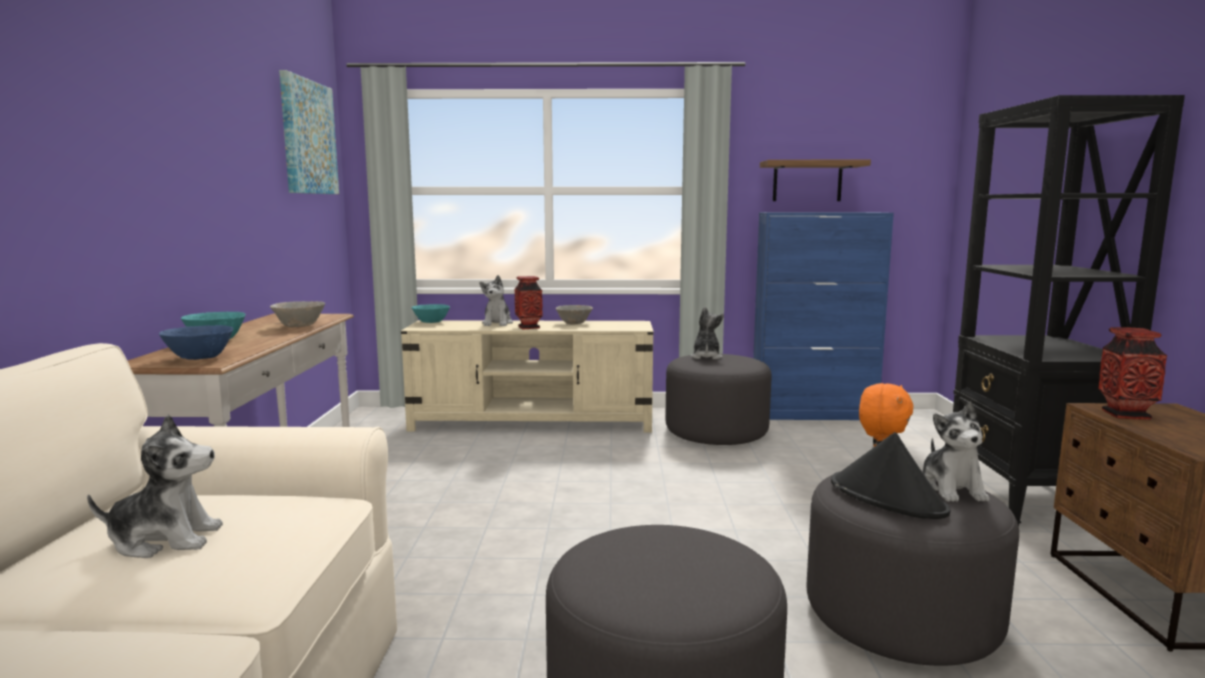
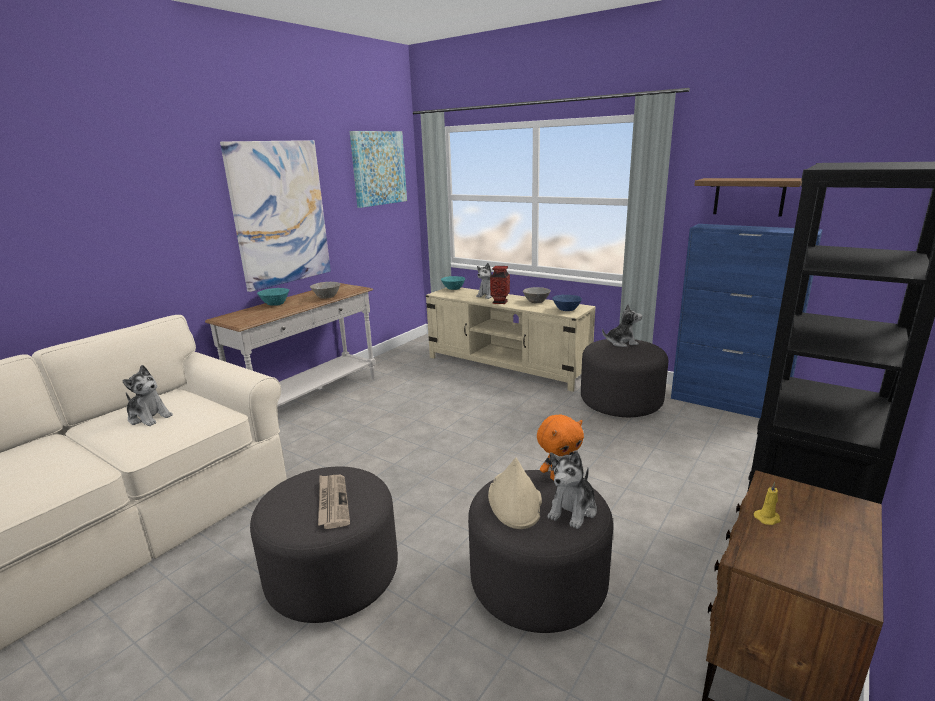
camera: 35 degrees right, 10 degrees up
blue bowl [159,325,233,360] -> blue bowl moved to [553,295,582,311]
plush toy [691,307,724,360] -> plush toy turned 45 degrees clockwise [602,304,642,347]
black hat [831,432,950,519] -> beige hat [488,458,542,529]
vase [1099,327,1167,420] -> none
none -> picture [220,140,331,292]
none -> newspaper [318,475,350,529]
none -> yellow candle [754,482,781,525]

